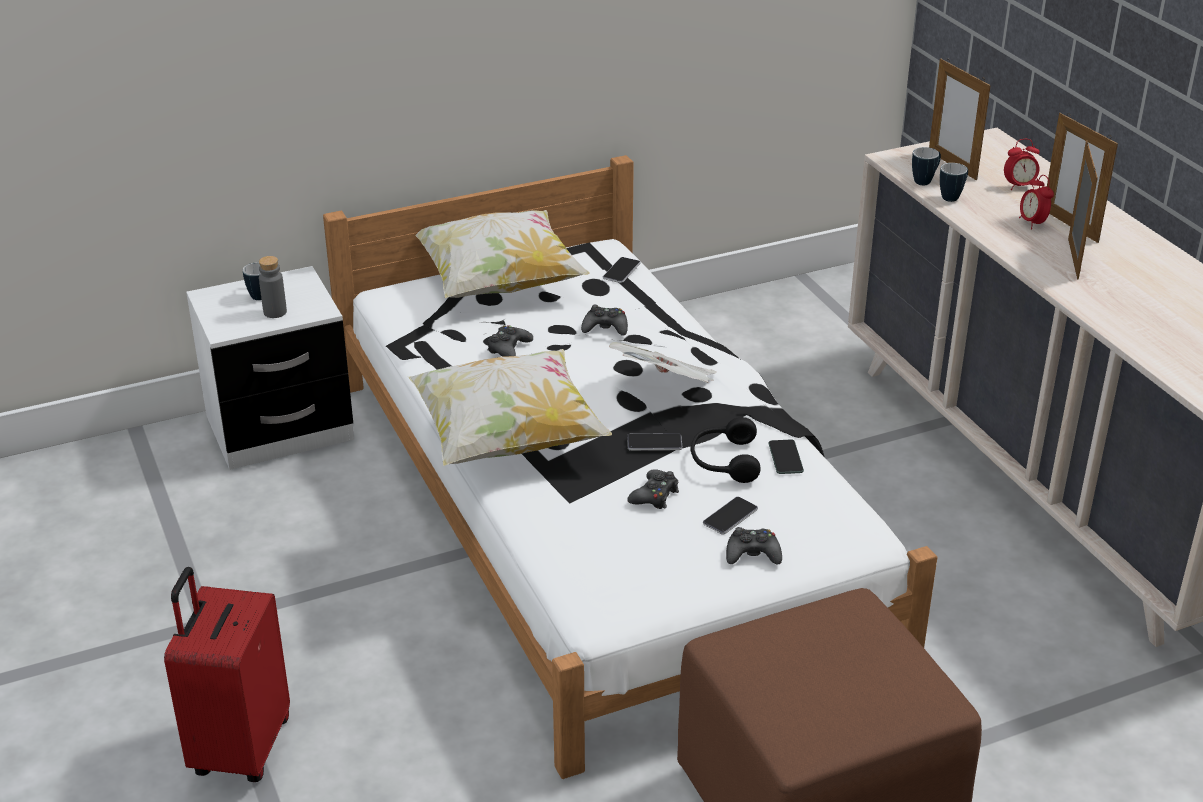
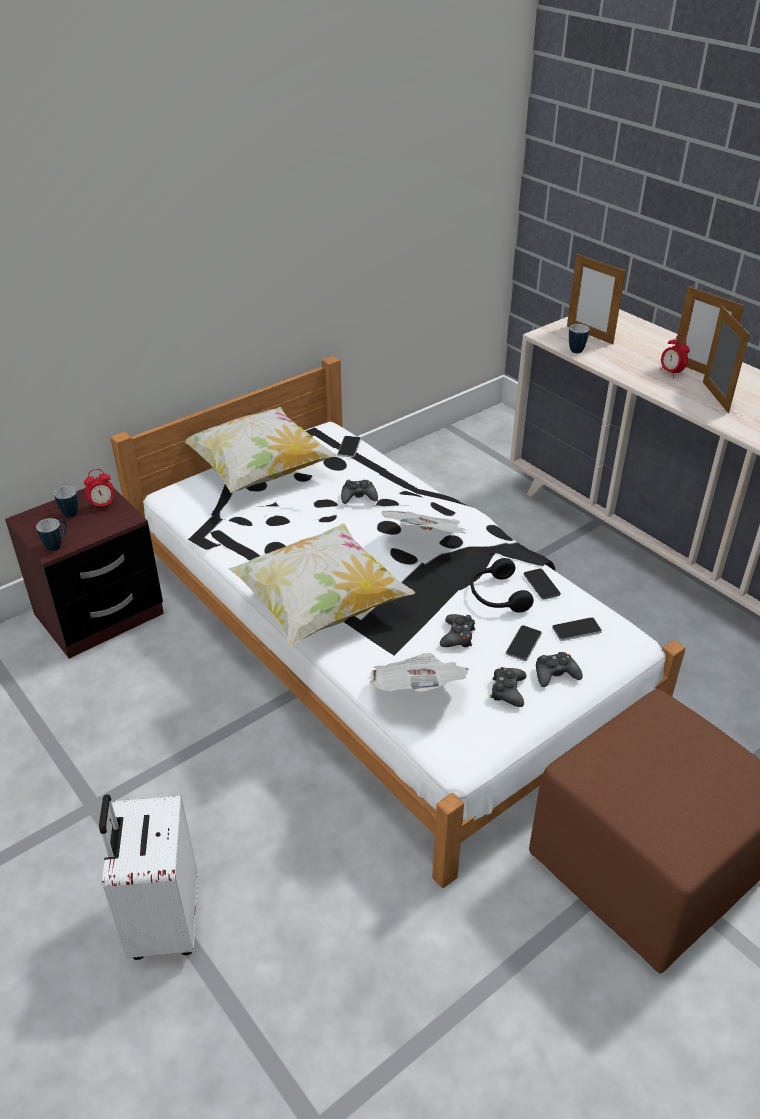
camera: 15 degrees left, 5 degrees up
red suitcase [164,567,290,782] -> white suitcase [99,794,197,960]
white nightstand [186,266,354,470] -> brown nightstand [5,488,164,659]
grey bottle [259,256,287,318] -> none
black game controller [488,325,533,357] -> black game controller moved to [490,667,526,707]
phone [627,433,682,451] -> phone moved to [552,617,602,641]
mug [940,163,968,202] -> mug moved to [36,518,67,551]
alarm clock [1004,139,1040,190] -> alarm clock moved to [84,469,114,511]
none -> newspaper [370,653,469,692]

